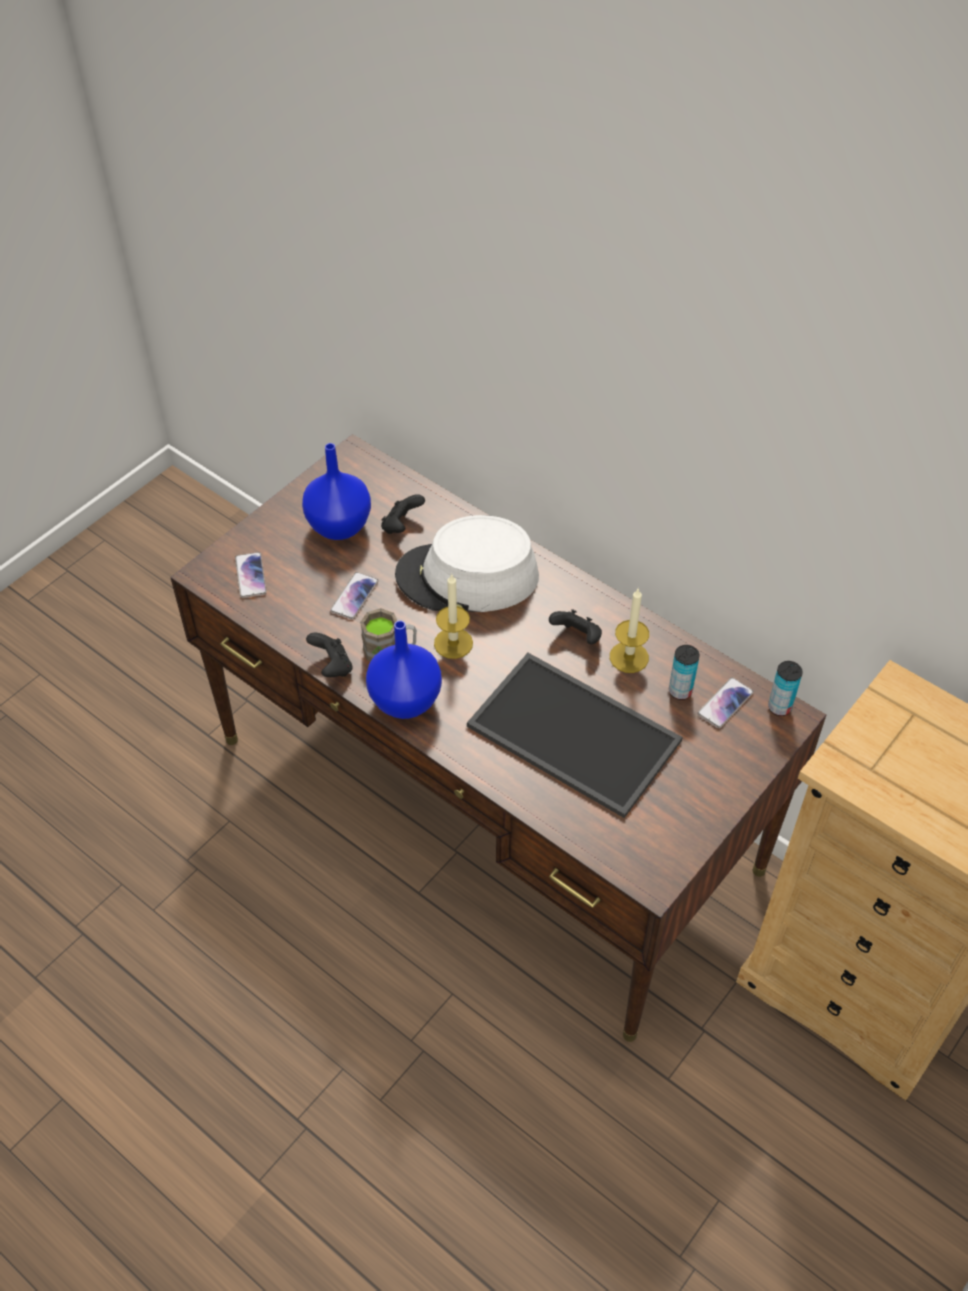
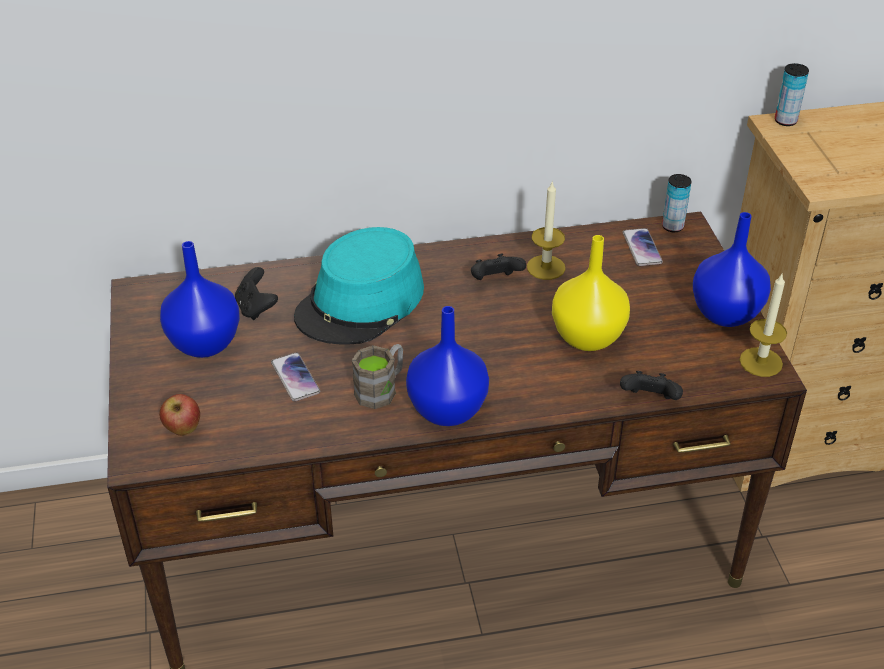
camera: 50 degrees left, 10 degrees down
phone [235,552,267,598] -> apple [159,394,200,436]
black game controller [306,633,353,677] -> black game controller moved to [620,371,683,400]
white hat [395,515,539,612] -> turquoise hat [294,227,424,344]
candle [434,574,473,659] -> candle moved to [739,274,787,377]
tray [467,653,683,818] -> yellow vase [552,235,630,351]
can [669,645,700,700] -> can moved to [775,63,809,126]
none -> blue vase [693,212,771,327]

